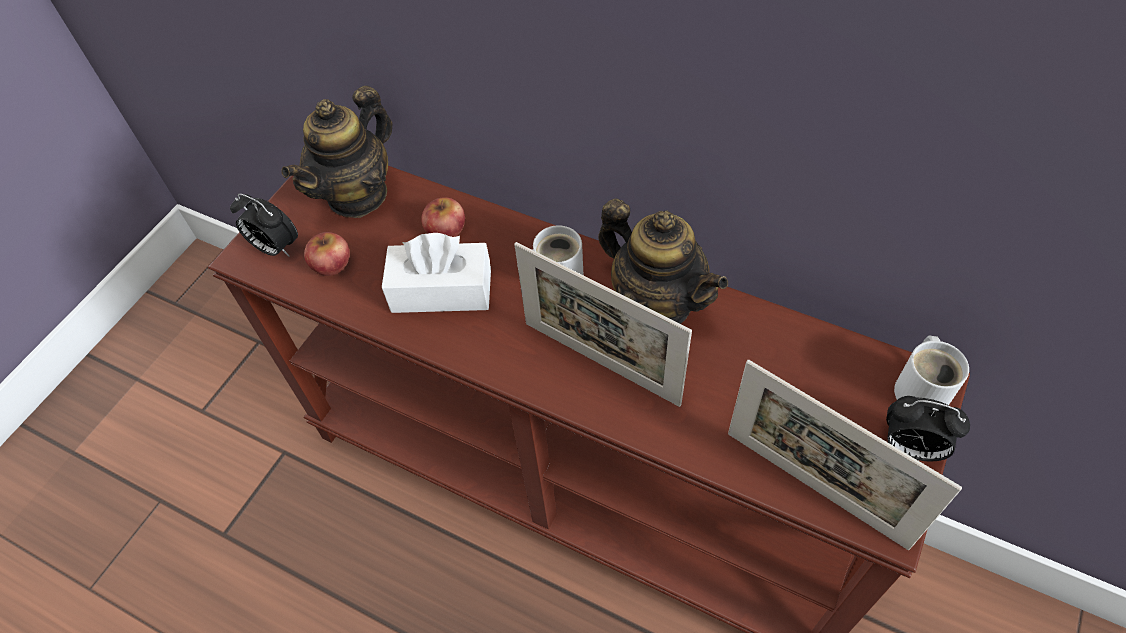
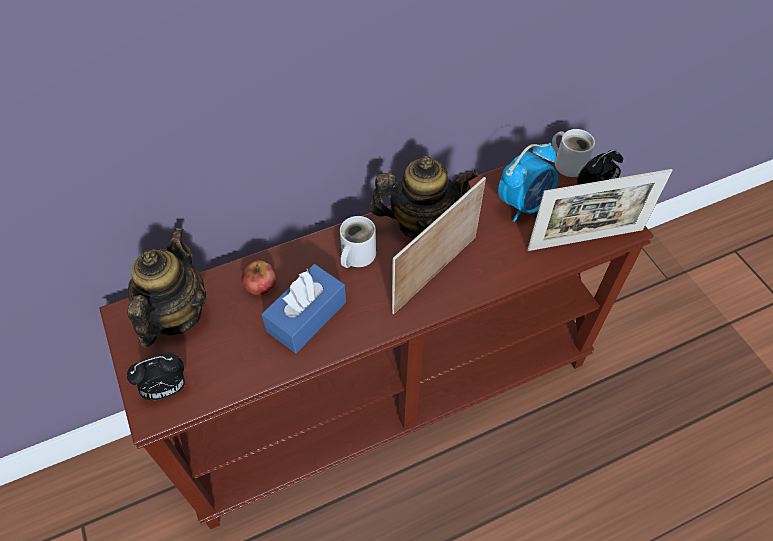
camera: 55 degrees left, 0 degrees up
teapot [281,86,392,218] -> teapot turned 150 degrees counterclockwise [127,228,206,347]
apple [304,232,350,276] -> none
white tissue box [382,233,491,313] -> blue tissue box [262,264,346,353]
picture frame [514,242,692,407] -> picture frame turned 150 degrees clockwise [392,177,486,314]
none -> alarm clock [498,143,558,222]

